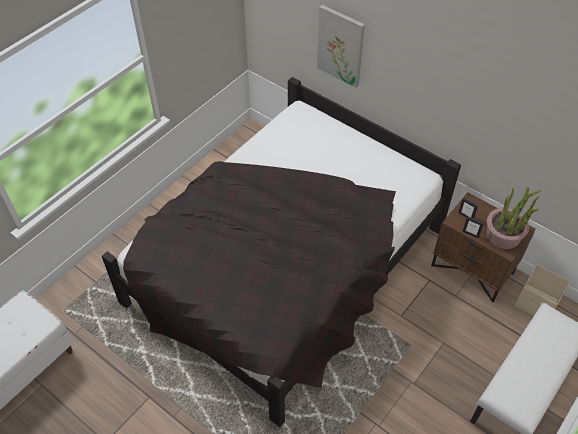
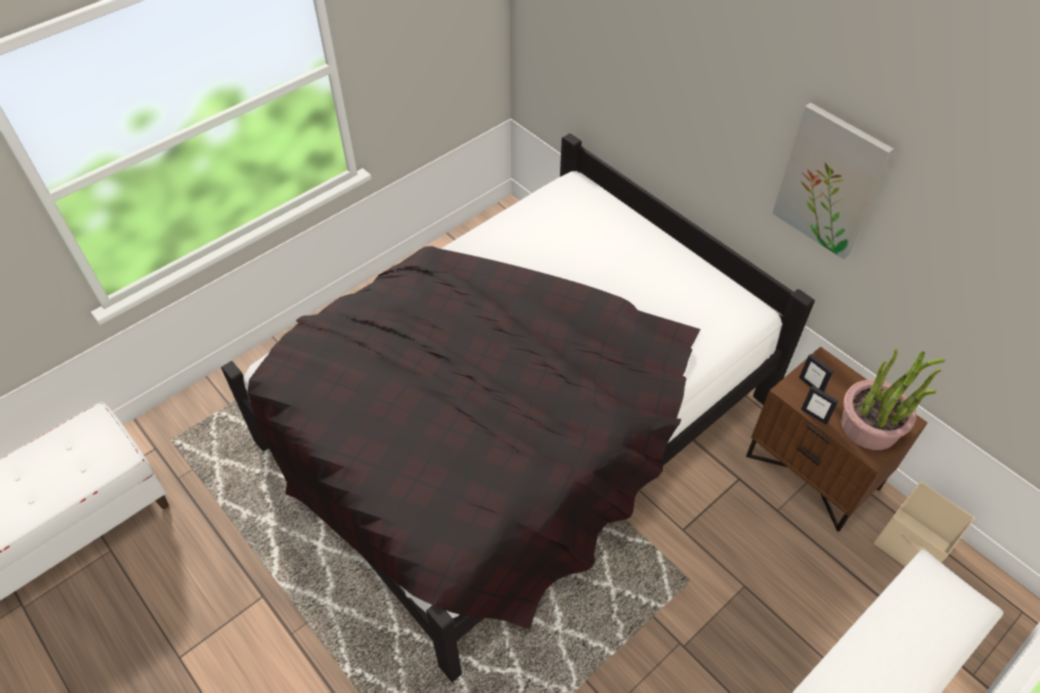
camera: 10 degrees right, 0 degrees up
picture [317,5,365,87] -> picture moved to [772,103,894,259]

